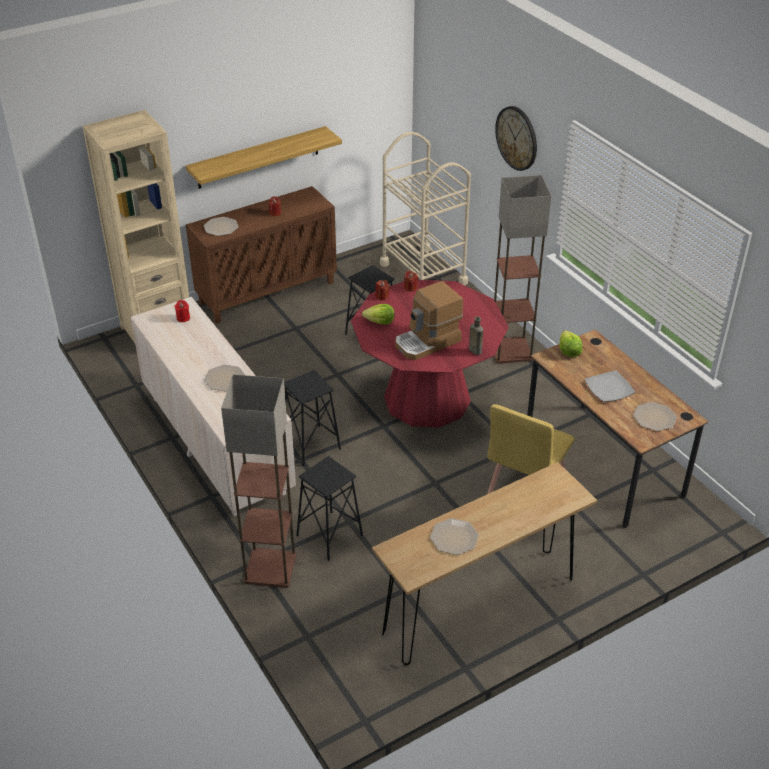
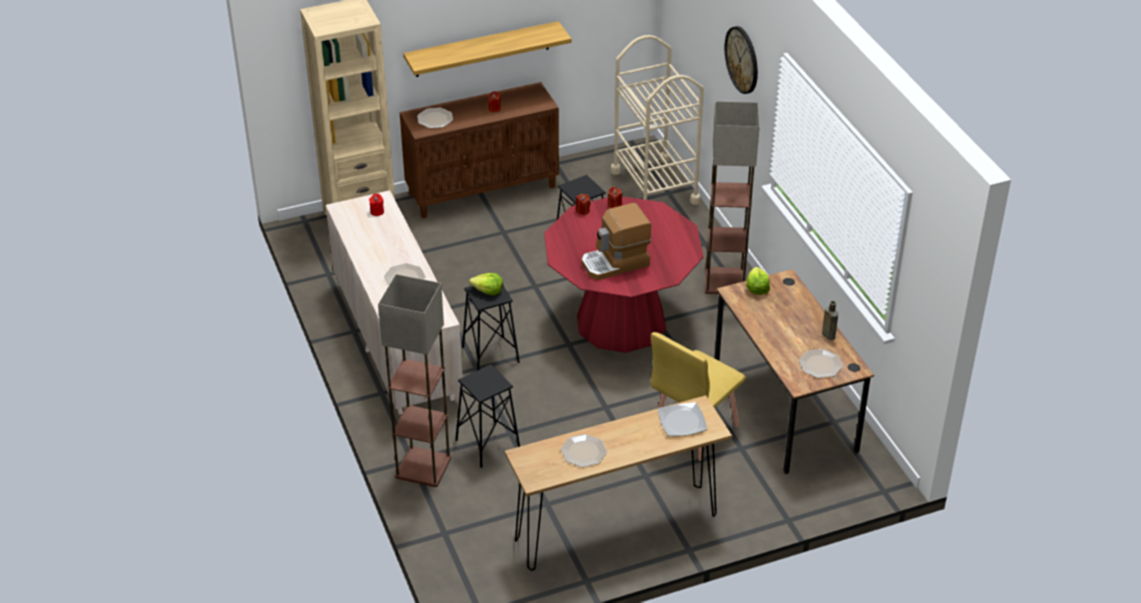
camera: 10 degrees right, 0 degrees up
lettuce [362,304,394,325] -> lettuce moved to [469,273,503,295]
brown bottle [469,317,483,355] -> brown bottle moved to [822,301,838,340]
plate [585,370,635,402] -> plate moved to [658,402,707,436]

